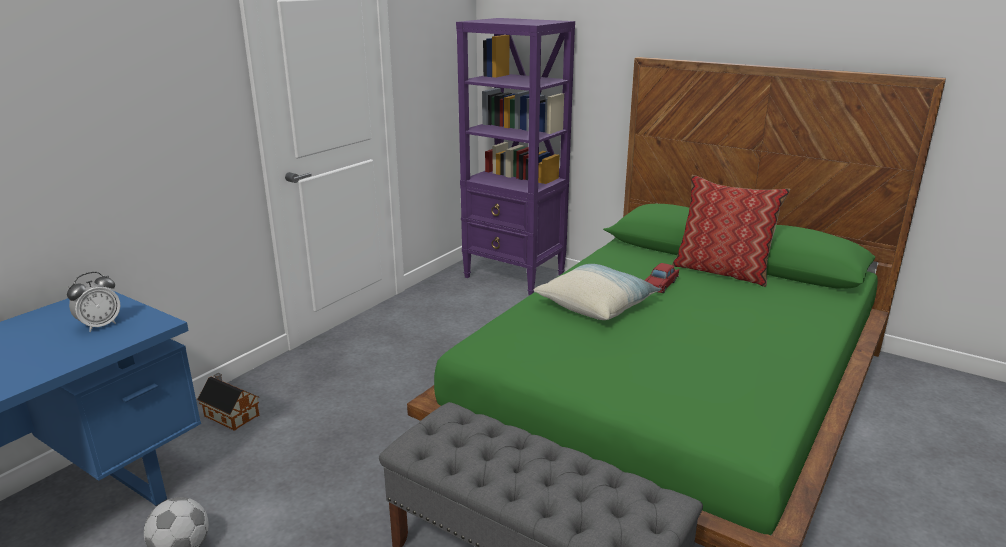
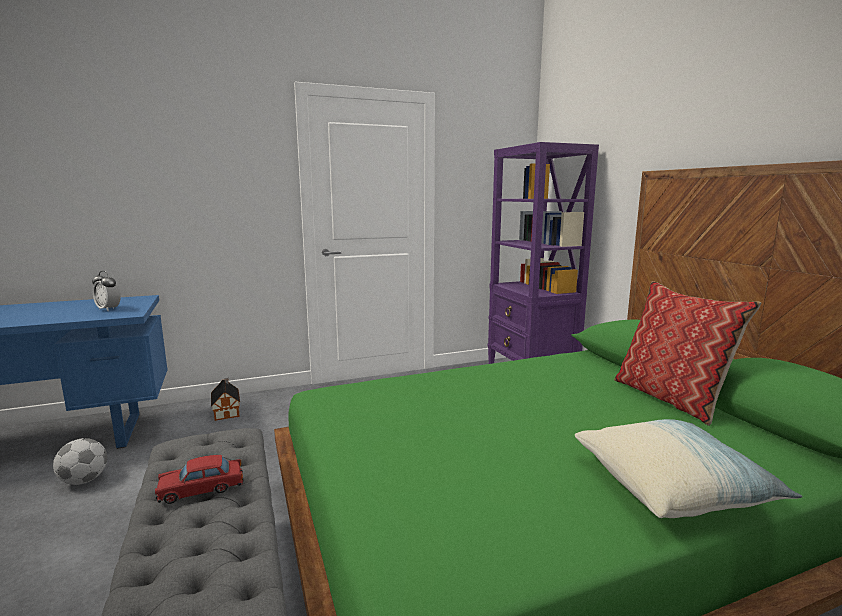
camera: 35 degrees right, 10 degrees down
alarm clock [67,272,120,332] -> alarm clock turned 45 degrees clockwise [92,271,121,311]
pillow [533,264,662,320] -> pillow moved to [575,419,802,518]
red toy car [645,263,679,293] -> red toy car moved to [155,455,244,504]

